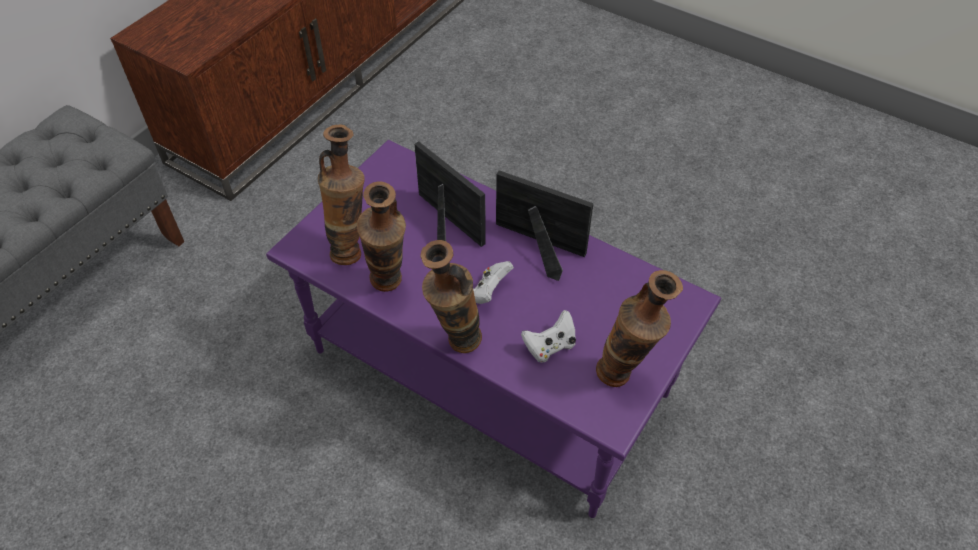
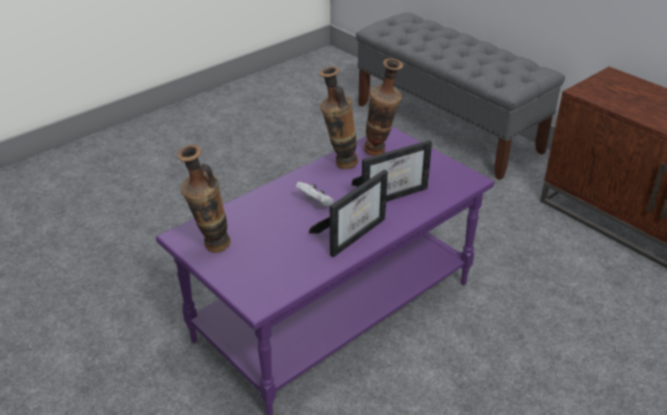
camera: 105 degrees right, 15 degrees down
vase [420,240,482,353] -> none
white game controller [521,310,576,363] -> none

